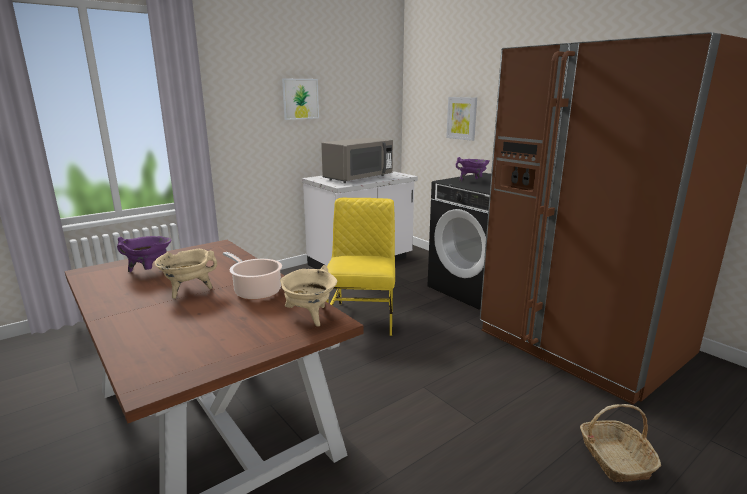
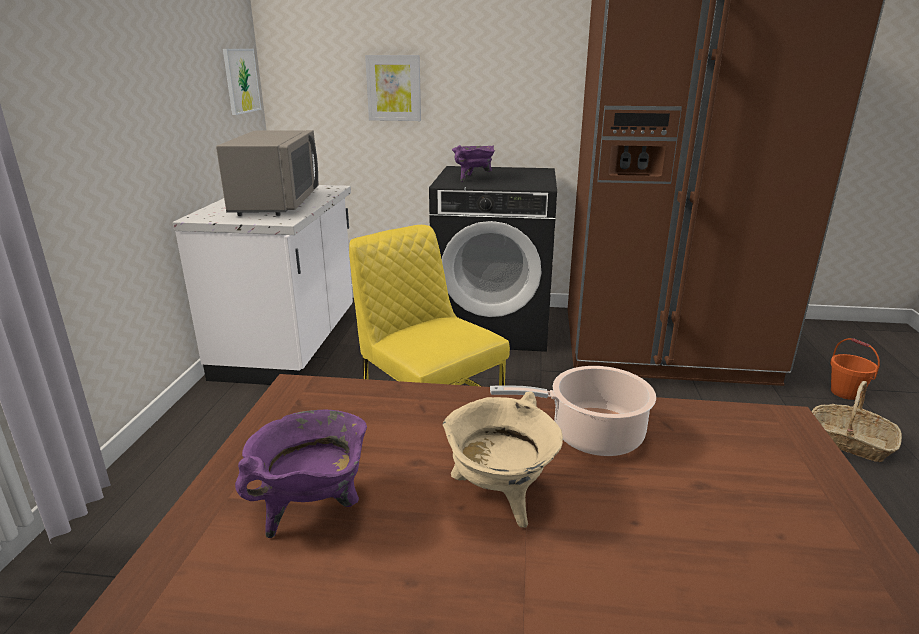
camera: 45 degrees left, 5 degrees up
beige cooking pot [280,265,337,326] -> none
picture [282,79,319,120] -> picture moved to [223,49,261,115]
none -> orange bucket [830,338,880,400]

